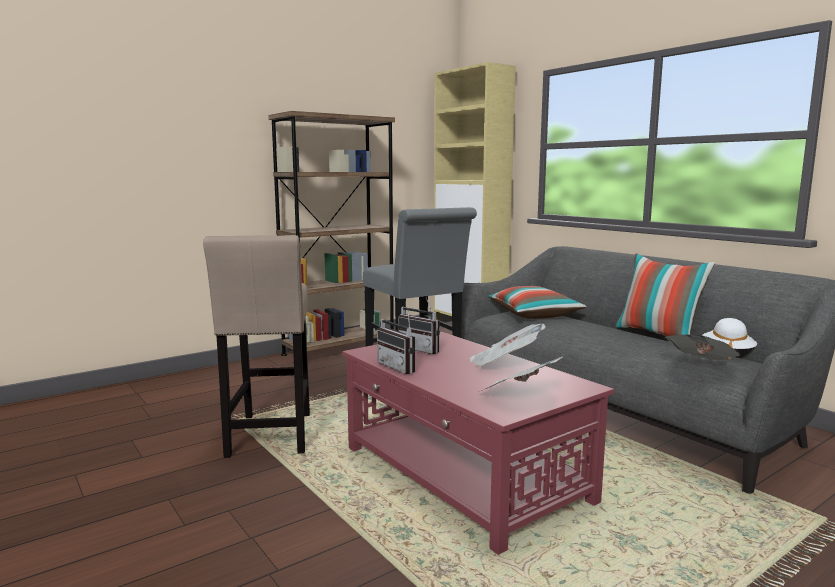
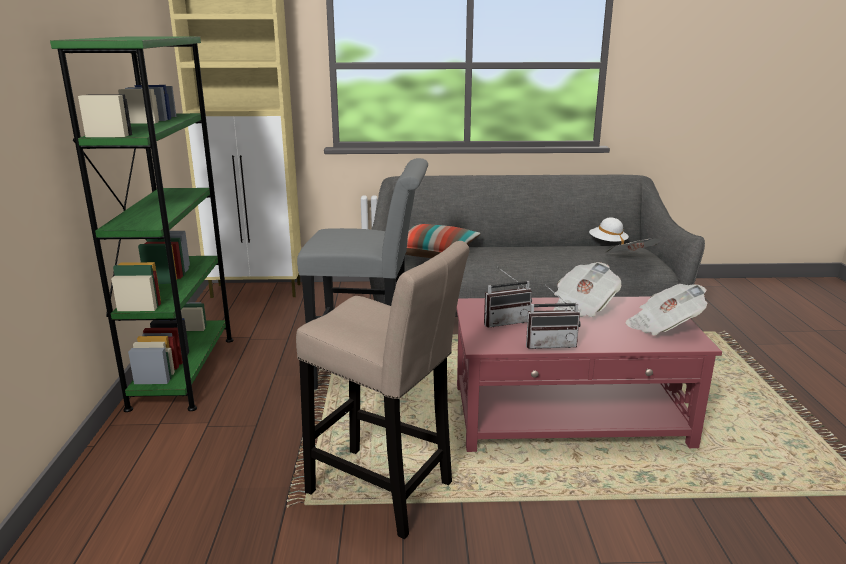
camera: 55 degrees left, 10 degrees up
brown bookcase [268,111,395,356] -> green bookcase [50,36,233,412]
pillow [615,253,715,336] -> none

